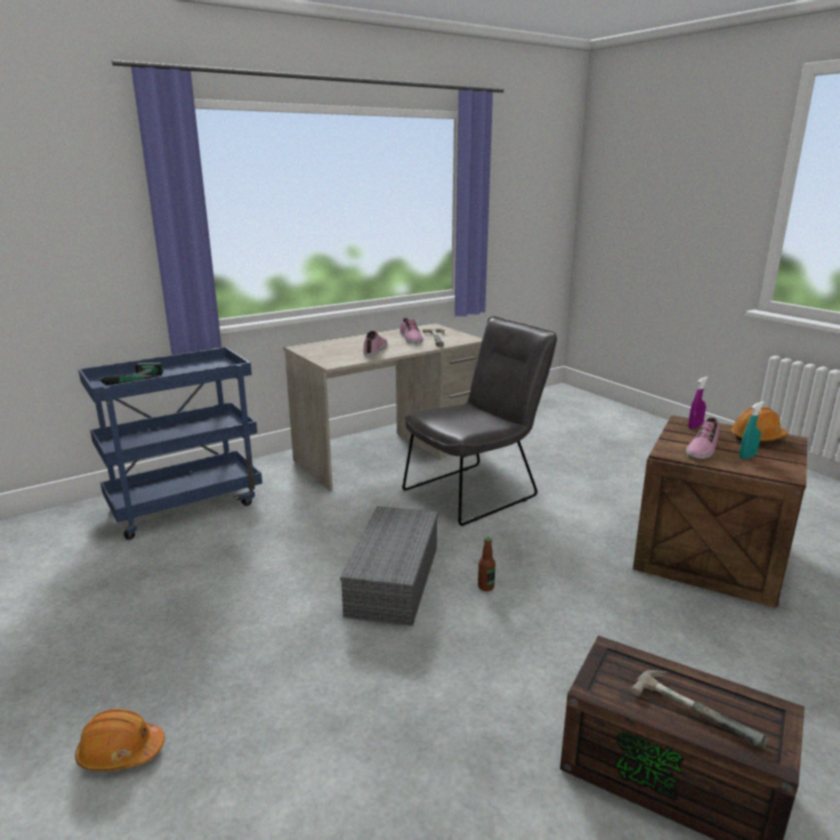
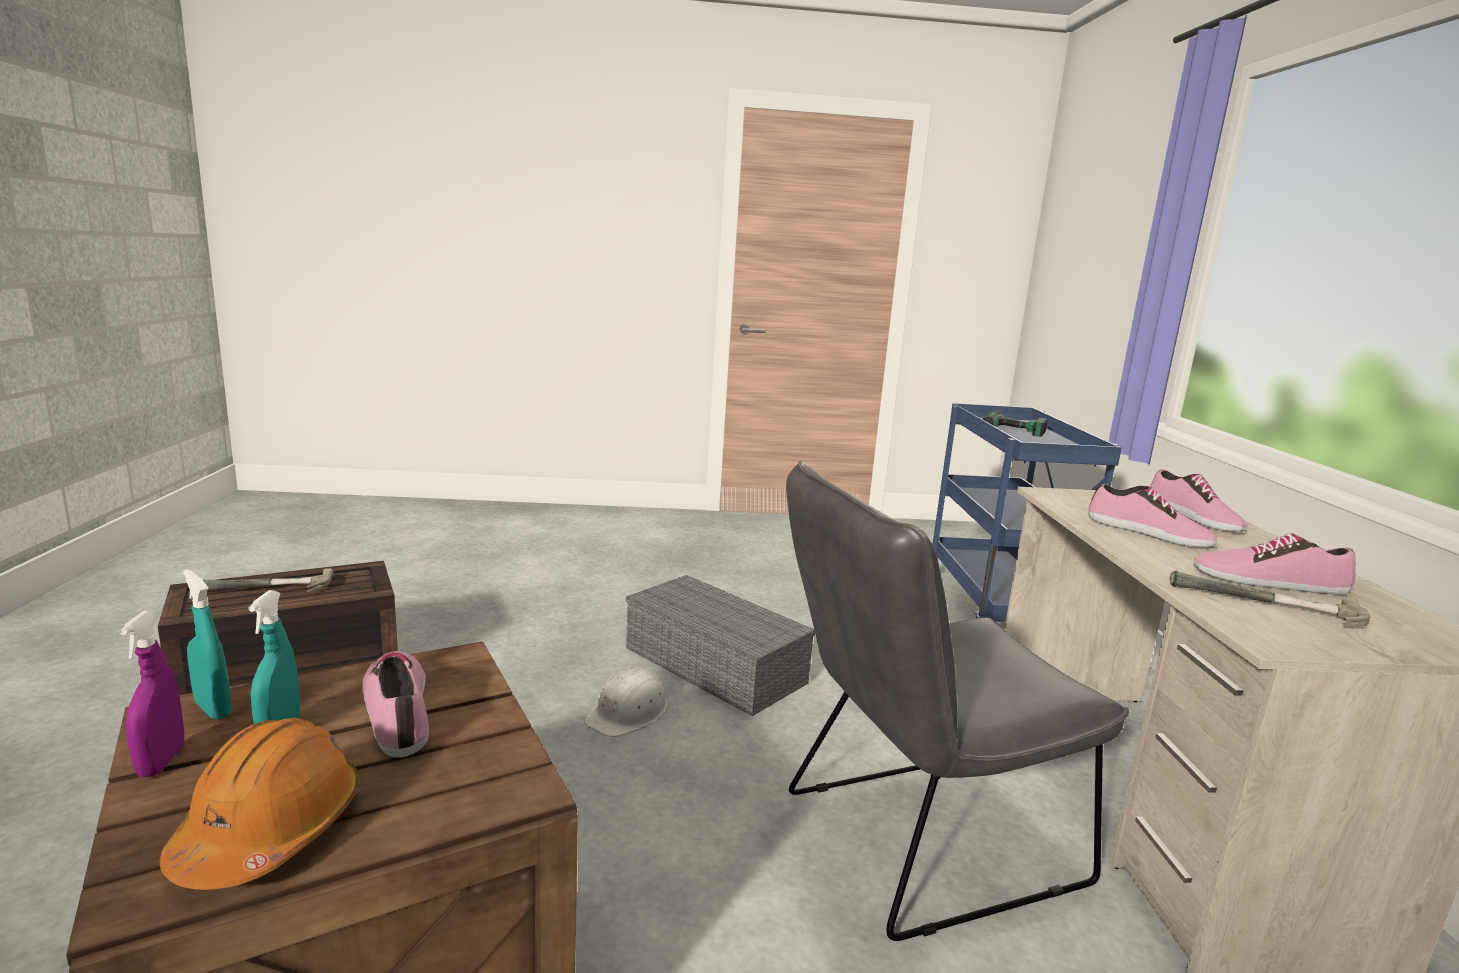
camera: 120 degrees right, 5 degrees down
orange hard hat [75,709,165,771] -> none
grey chair [402,316,557,526] -> grey chair turned 75 degrees clockwise [786,460,1129,941]
bottle [478,537,495,591] -> white hard hat [584,667,668,737]
purple spray bottle [688,376,708,429] -> purple spray bottle moved to [119,611,184,777]
none -> turquoise spray bottle [183,569,232,720]
none -> shoe [1150,470,1248,532]

